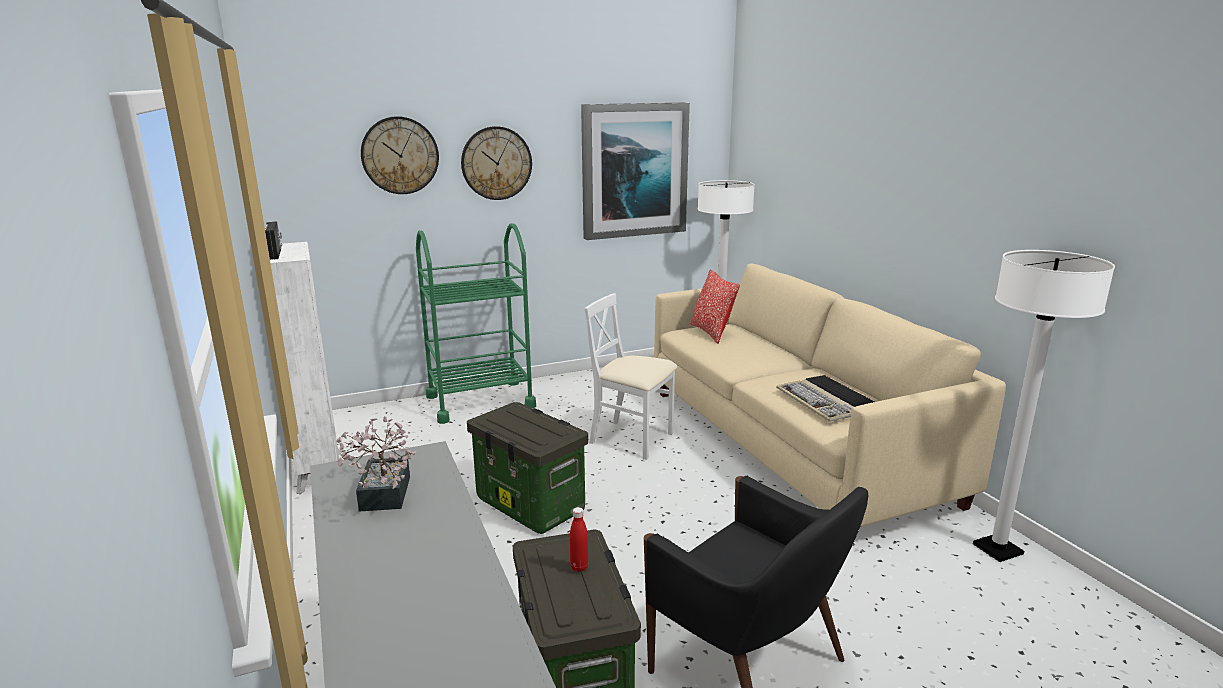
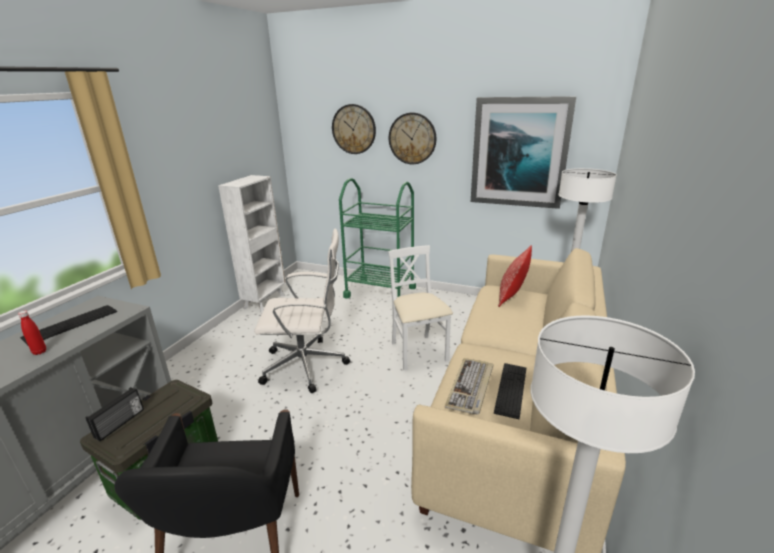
camera: 45 degrees right, 5 degrees up
radio [265,221,282,260] -> radio moved to [86,387,144,441]
potted plant [336,416,416,512] -> keyboard [20,305,117,345]
storage box [467,402,588,534] -> white office chair [254,228,350,393]
red bottle [570,507,588,572] -> red bottle moved to [18,311,46,355]

